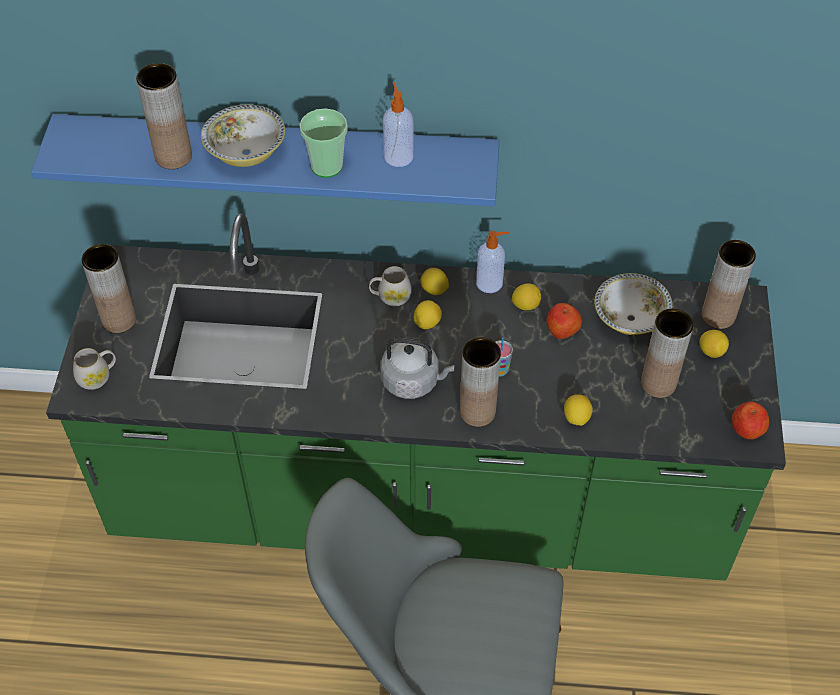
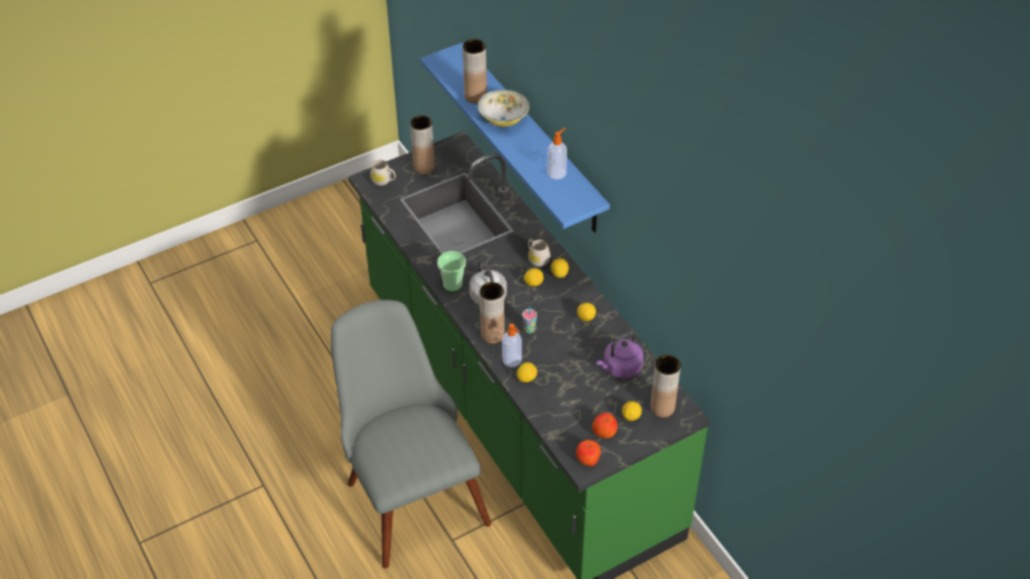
camera: 55 degrees right, 5 degrees down
cup [299,108,348,178] -> cup moved to [437,251,466,292]
soap dispenser [476,231,509,293] -> soap dispenser moved to [502,324,522,367]
apple [546,303,582,339] -> apple moved to [592,413,618,439]
bowl [595,273,672,335] -> purple kettle [596,331,644,379]
brown vase [641,308,693,398] -> none

